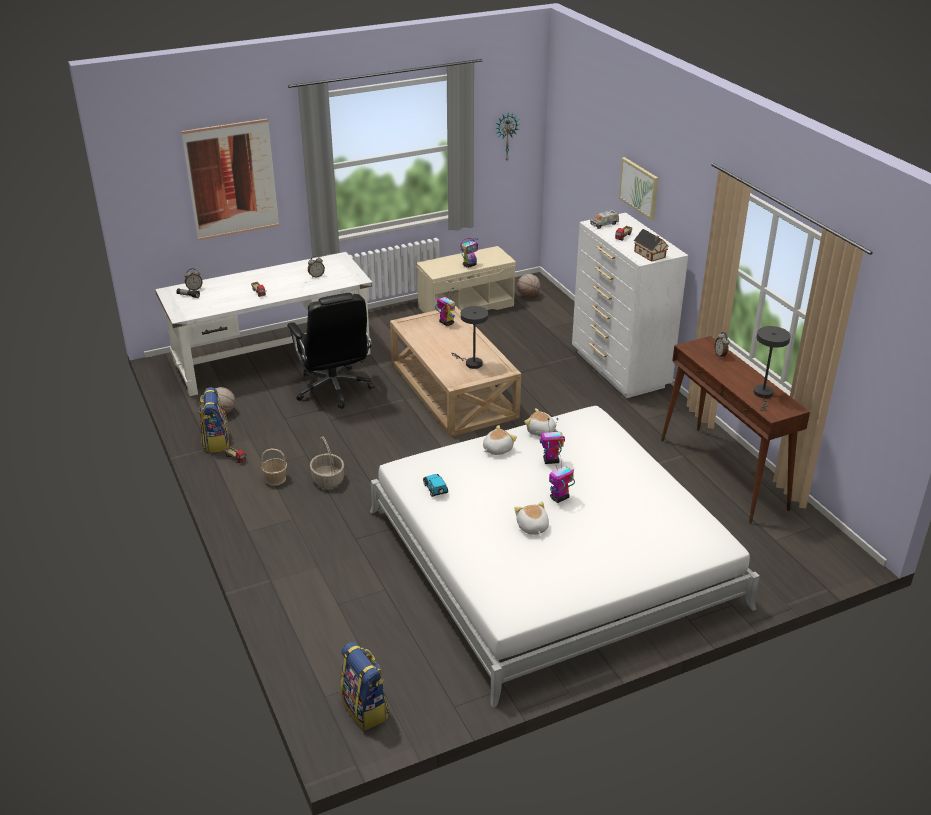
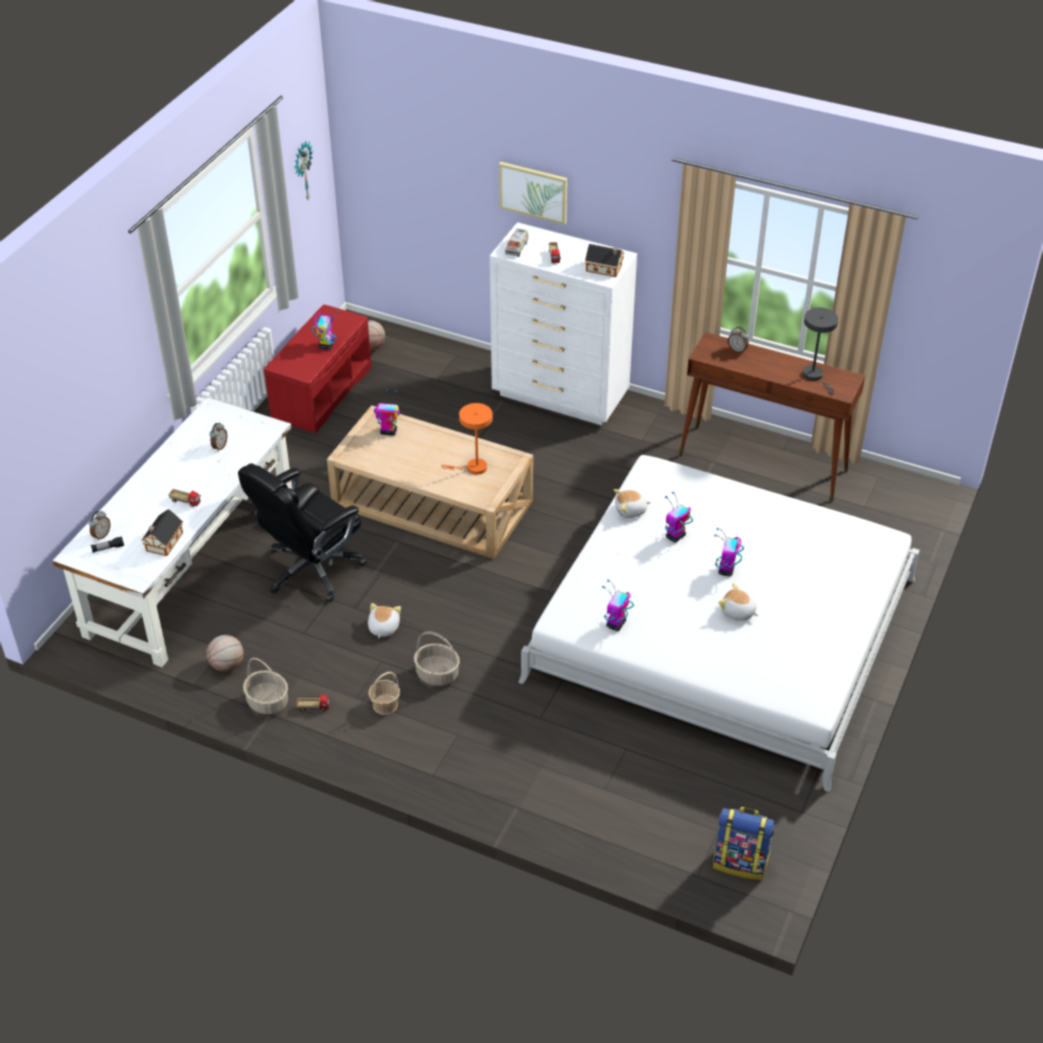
camera: 40 degrees left, 10 degrees up
picture [181,119,279,241] -> none
backpack [199,387,229,453] -> basket [243,658,288,714]
black office chair [287,293,375,409] -> black office chair turned 105 degrees clockwise [238,463,367,602]
beige bench [416,246,516,313] -> red bench [264,304,372,433]
toy car [423,474,448,497] -> toy robot [602,579,634,631]
grey table lamp [451,306,488,369] -> orange table lamp [441,403,493,475]
plush toy [483,425,517,455] -> plush toy moved to [368,603,401,638]
none -> toy house [141,509,183,556]

